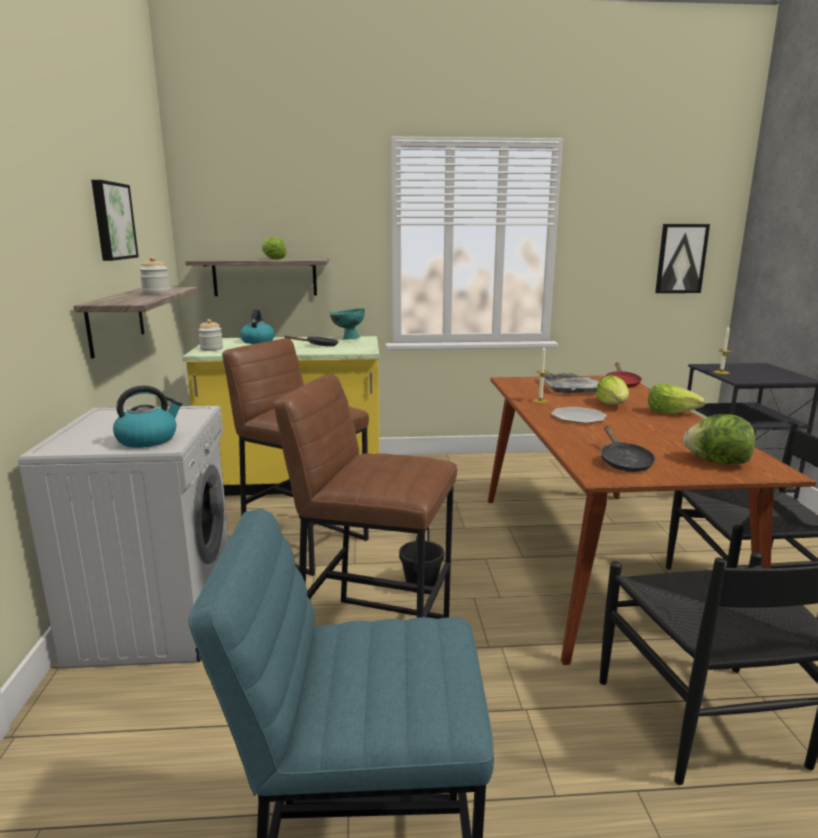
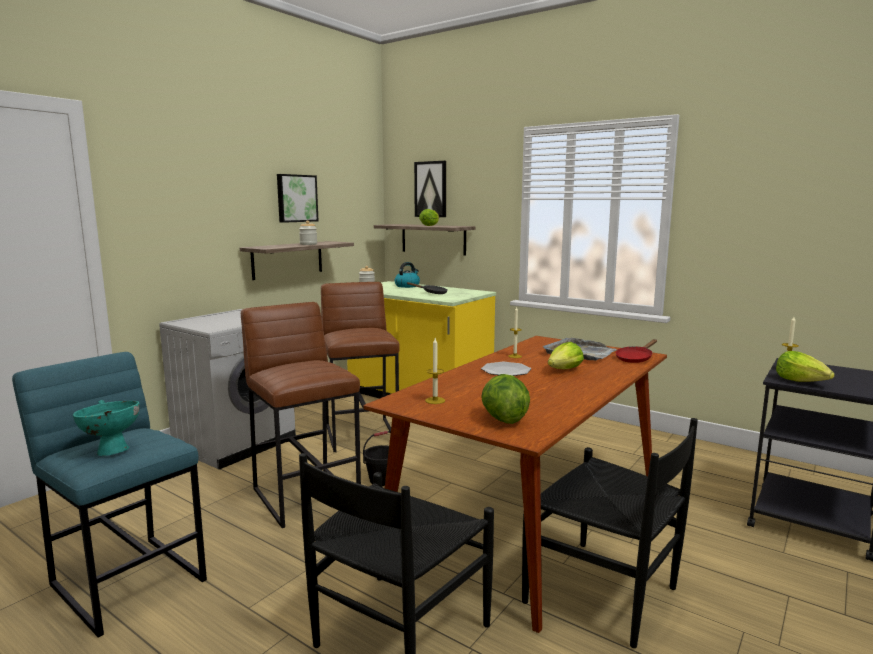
camera: 40 degrees right, 5 degrees down
kettle [113,386,182,448] -> none
turquoise bowl [329,308,365,340] -> turquoise bowl moved to [73,400,140,456]
black frying pan [601,426,655,472] -> candle [425,338,445,404]
lettuce [648,383,706,414] -> lettuce moved to [776,351,835,382]
picture [655,224,710,293] -> picture moved to [414,161,446,217]

